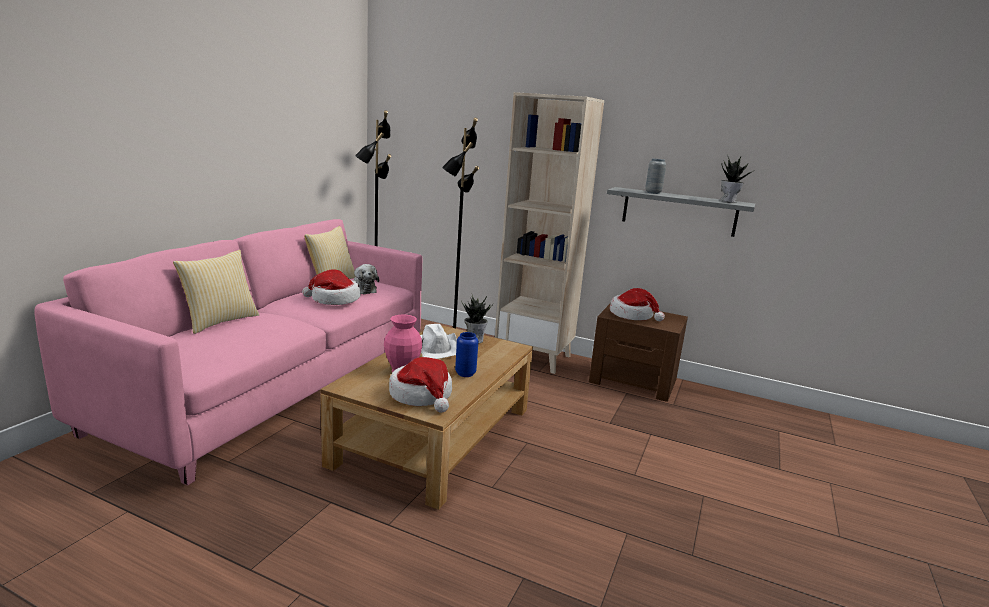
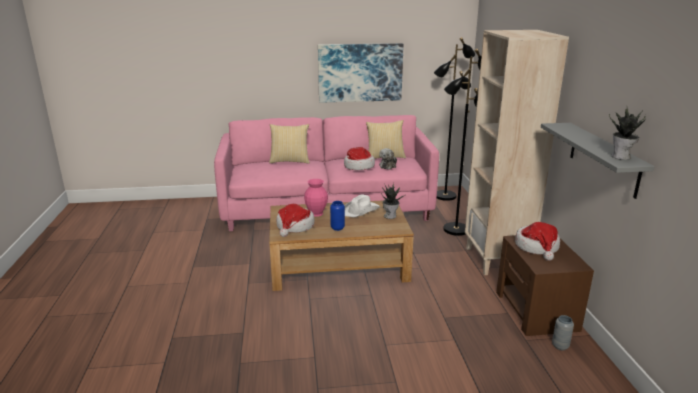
camera: 60 degrees right, 5 degrees up
grey vase [645,159,666,194] -> grey vase moved to [552,315,574,350]
none -> picture [318,43,404,103]

